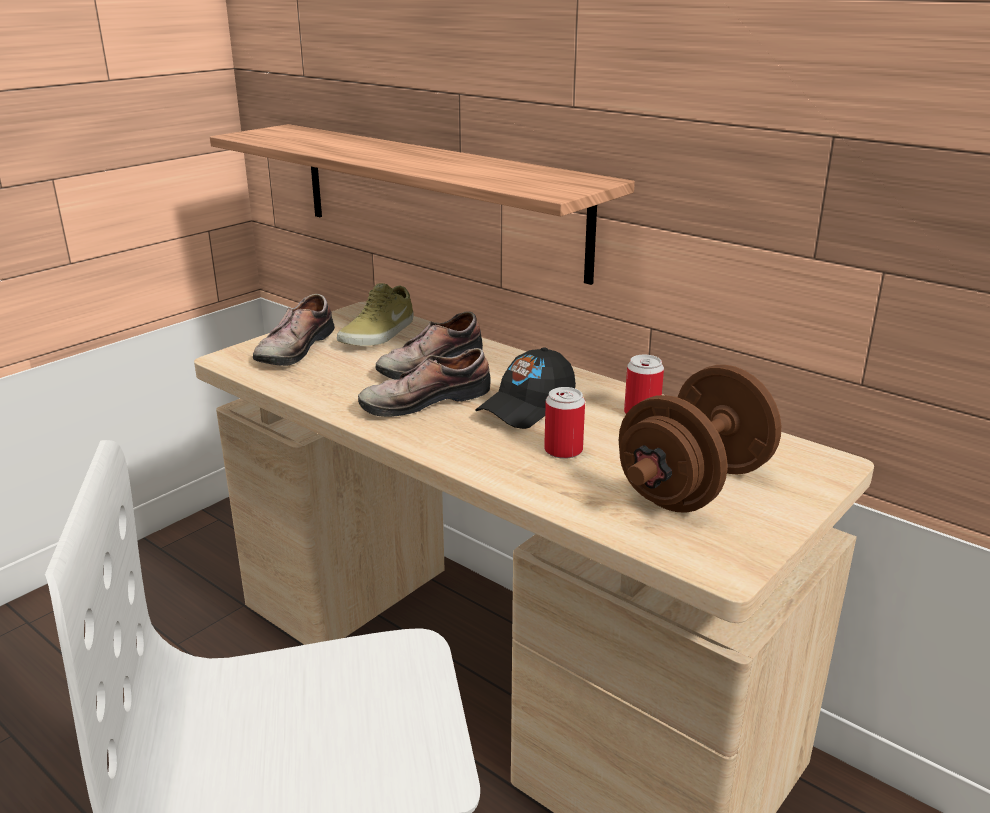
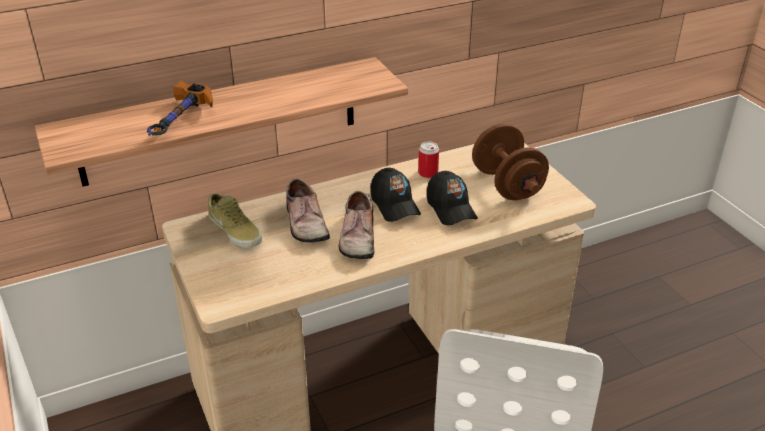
camera: 65 degrees left, 10 degrees up
shoe [253,294,335,366] -> none
can [544,387,585,459] -> black cap [427,171,478,225]
none -> hammer [147,81,213,136]

